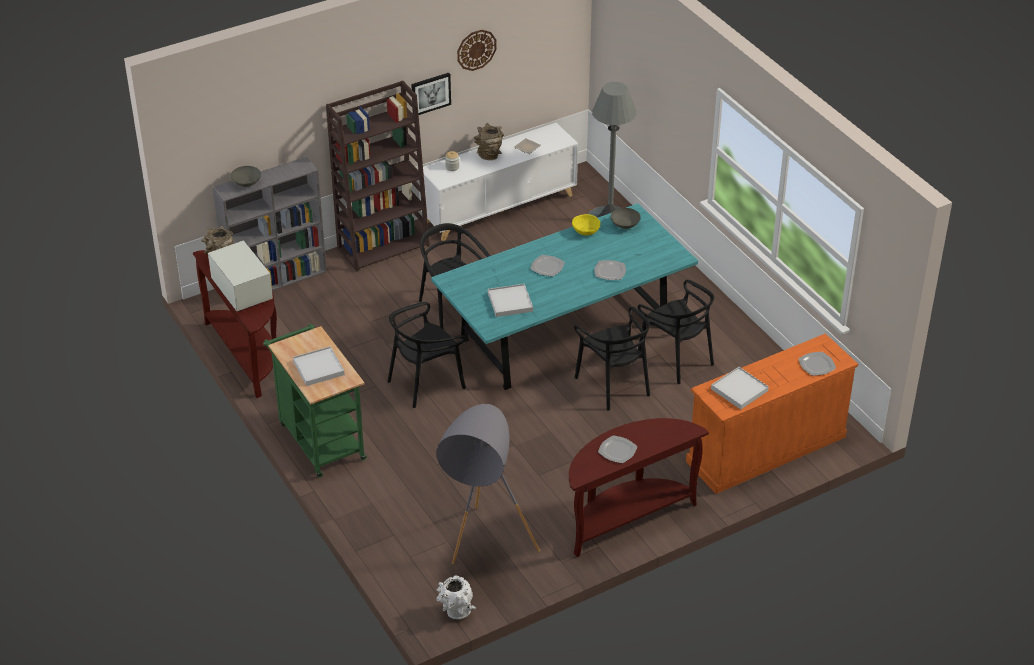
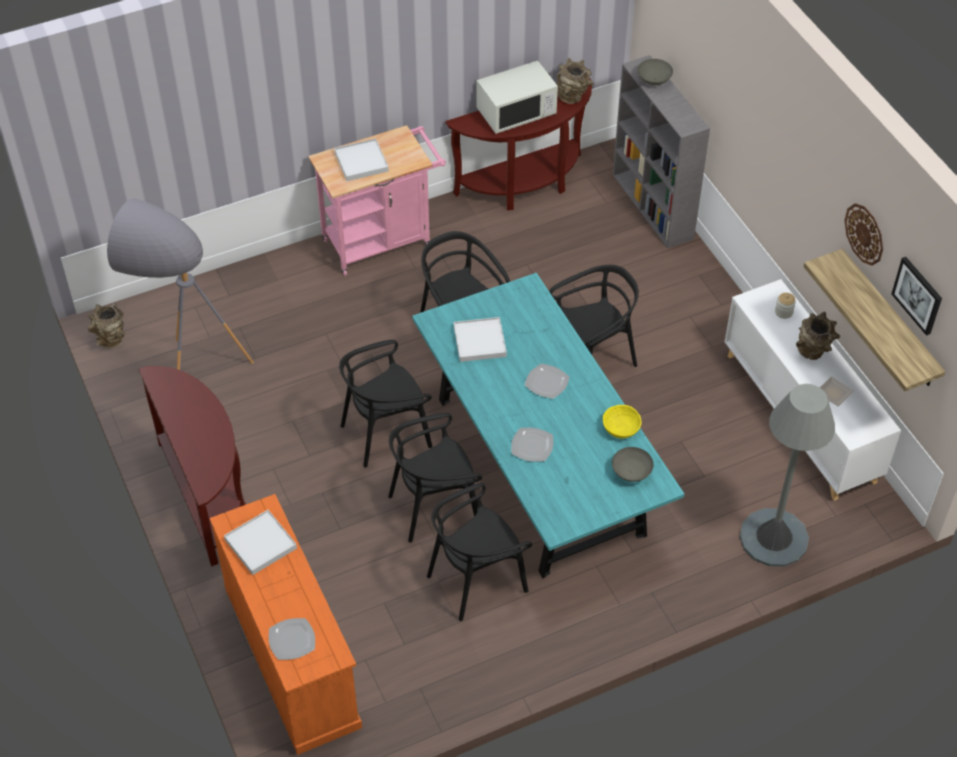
camera: 95 degrees right, 10 degrees up
green cart [263,323,367,478] -> pink cart [309,125,446,276]
brown bookcase [326,81,430,272] -> none
picture [411,73,451,115] -> picture moved to [892,257,942,336]
white vase [436,576,476,619] -> brown vase [87,303,125,349]
plate [598,435,638,463] -> none
none -> black chair [339,340,433,467]
none -> shelf [804,249,946,391]

